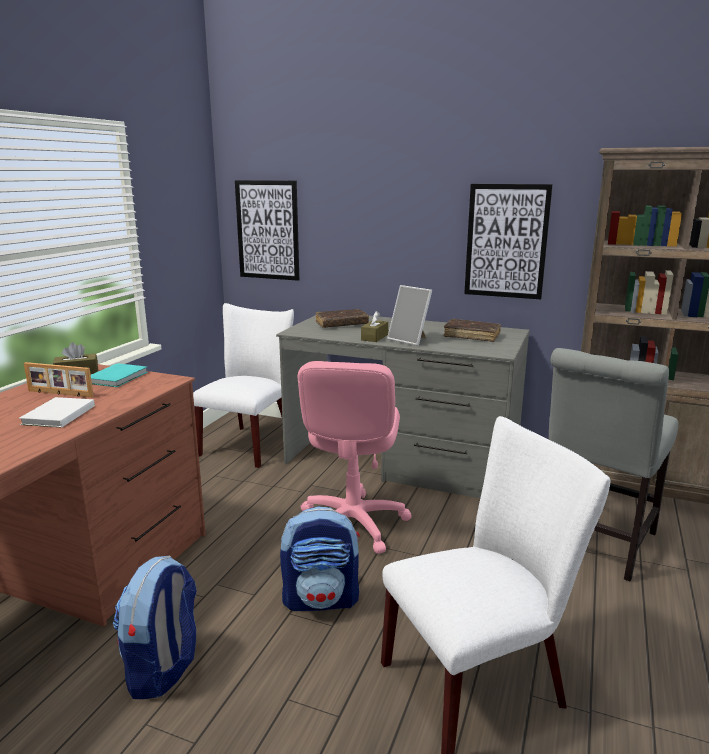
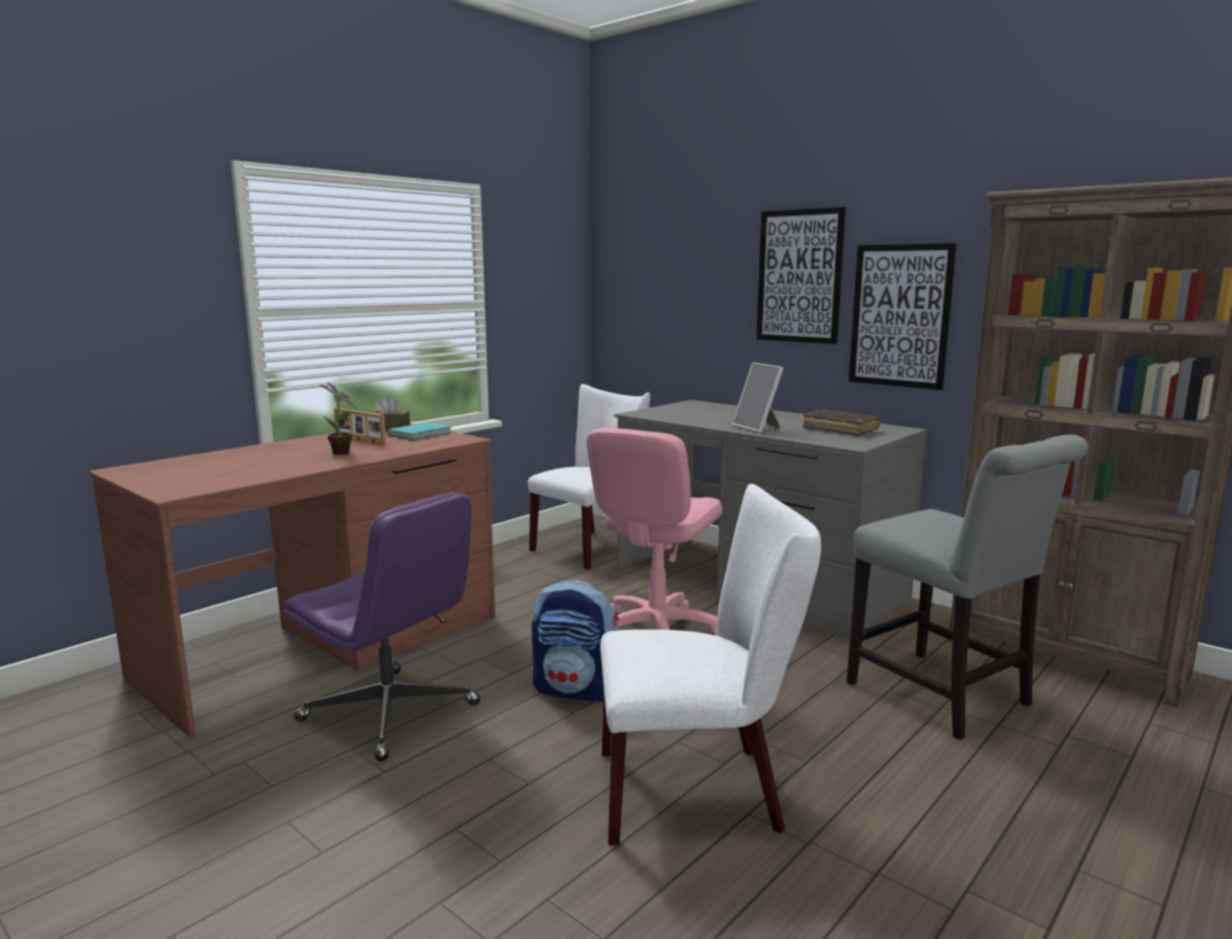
camera: 20 degrees right, 5 degrees down
white book [19,397,95,428] -> potted plant [319,382,357,455]
backpack [113,555,197,699] -> purple office chair [283,492,481,761]
picture [235,180,299,281] -> picture moved to [756,207,846,344]
brown book [315,309,369,328] -> none
brown tissue box [361,311,388,342] -> none
grey chair [549,348,678,581] -> grey chair turned 90 degrees counterclockwise [847,434,1088,740]

